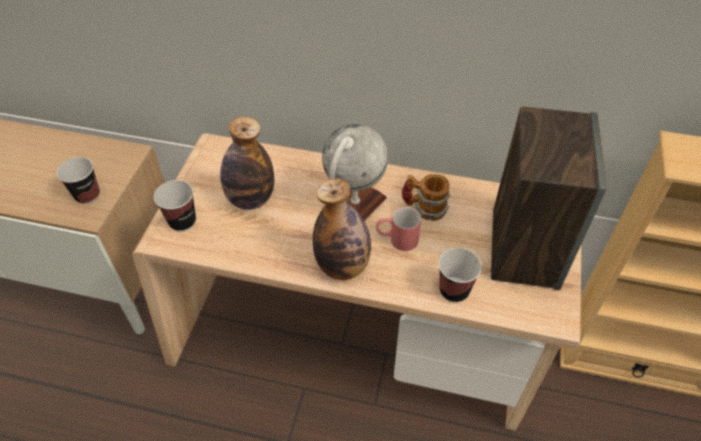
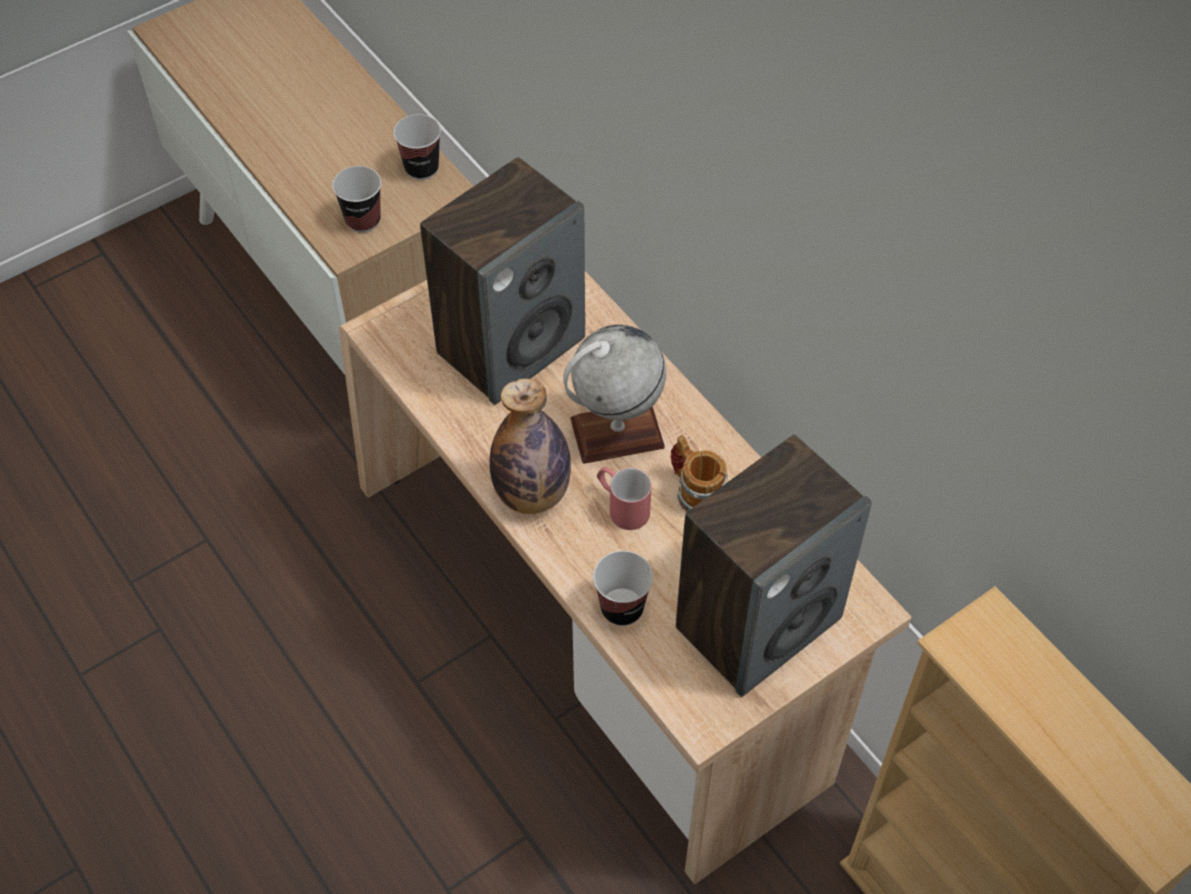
camera: 40 degrees right, 5 degrees up
cup [154,180,196,232] -> cup moved to [394,114,441,180]
bottle [220,116,274,210] -> speaker [420,157,585,405]

